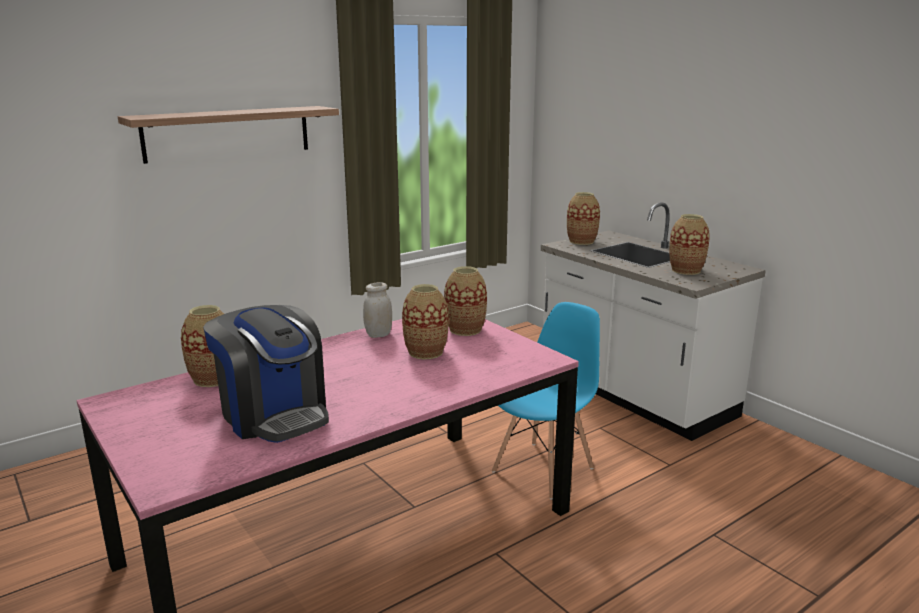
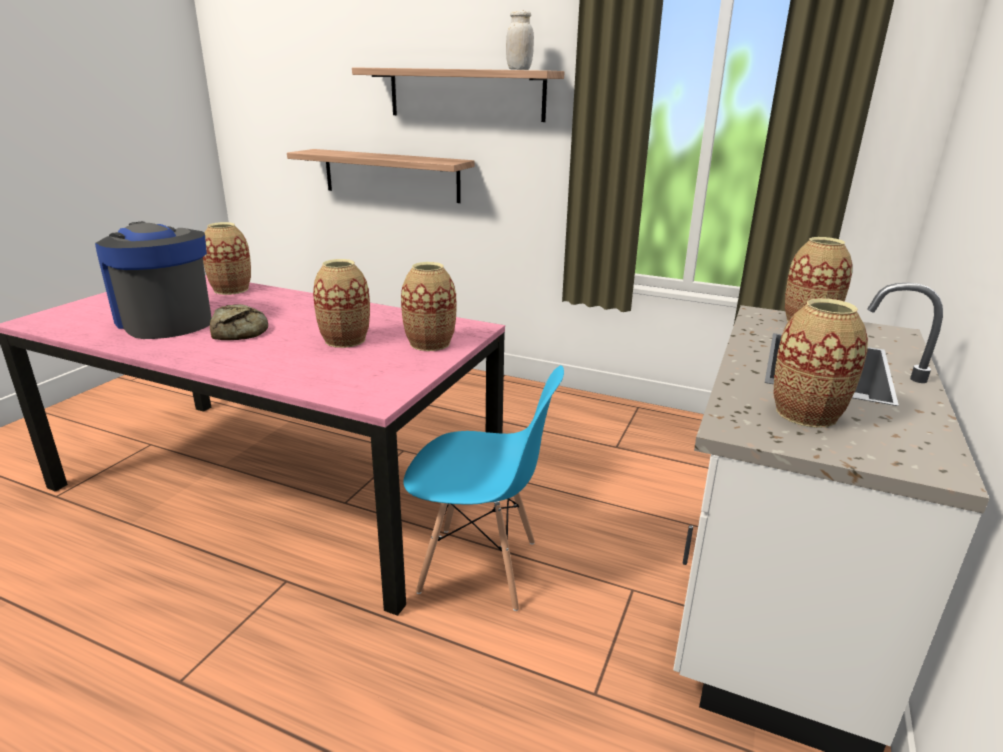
camera: 60 degrees right, 5 degrees up
coffee machine [203,305,329,443] -> coffee machine turned 120 degrees clockwise [95,221,212,339]
white jar [363,282,392,338] -> white jar moved to [506,11,534,70]
none -> bread [210,304,268,340]
none -> shelf [287,149,475,203]

